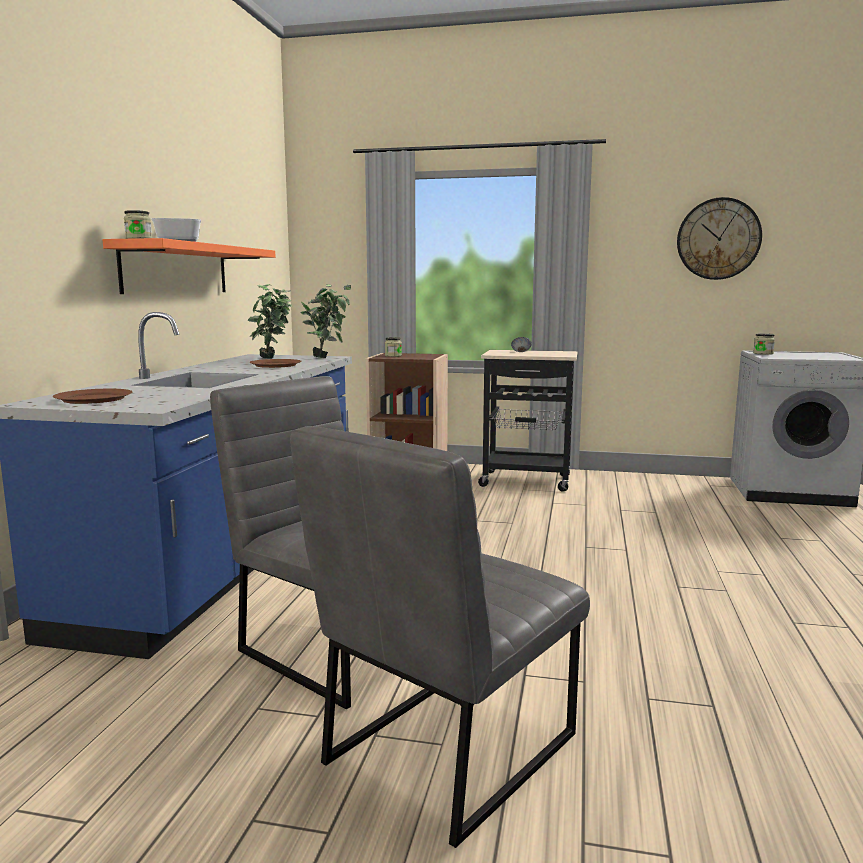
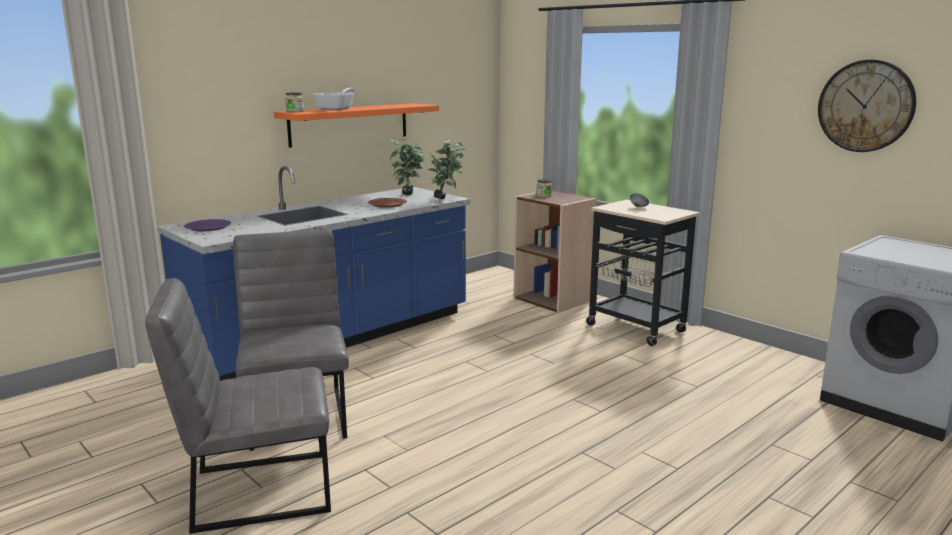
camera: 35 degrees right, 5 degrees up
brown plate [53,389,133,404] -> purple plate [184,219,231,232]
jar [753,333,775,355] -> none

